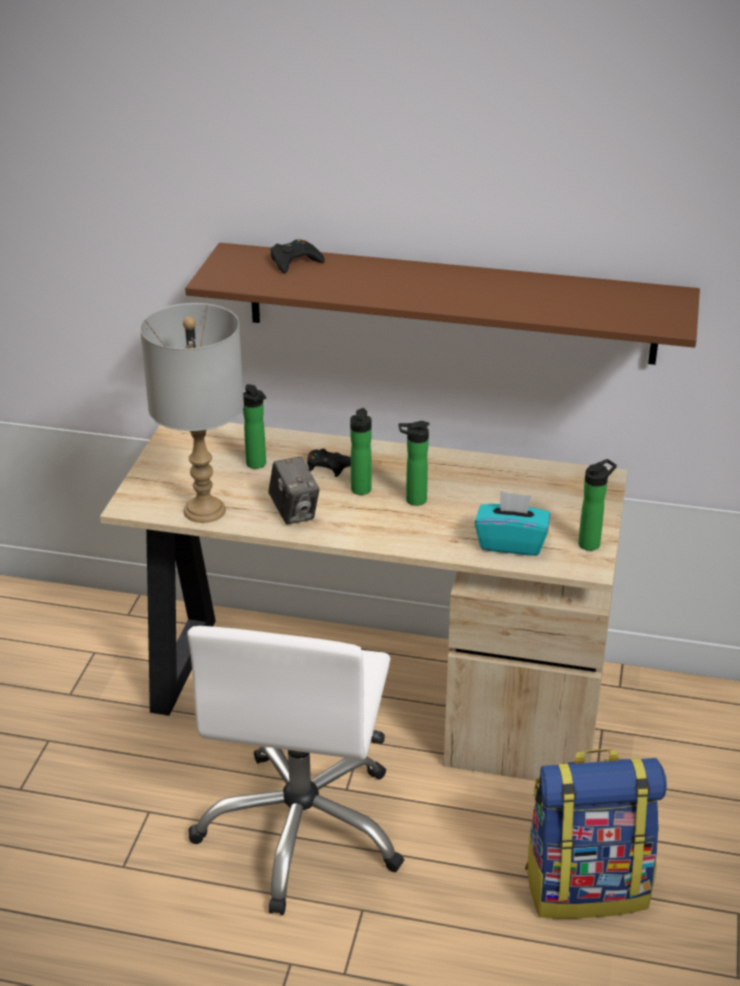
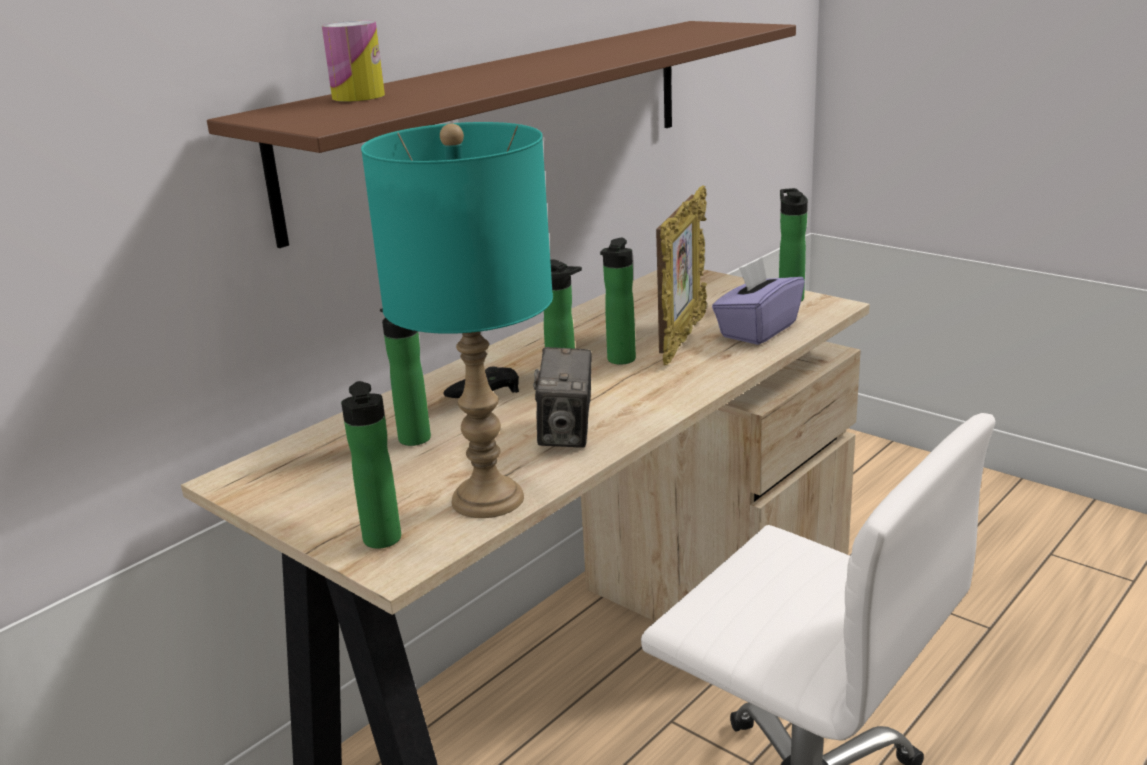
camera: 60 degrees left, 10 degrees down
grey table lamp [140,303,244,523] -> turquoise table lamp [361,122,553,518]
camera [268,457,320,525] -> camera turned 90 degrees clockwise [533,347,592,448]
black game controller [271,239,325,274] -> can [322,20,385,102]
turquoise tissue box [475,491,550,556] -> purple tissue box [712,257,805,345]
backpack [525,750,667,919] -> none
none -> bottle [341,381,401,549]
none -> picture frame [656,185,707,365]

